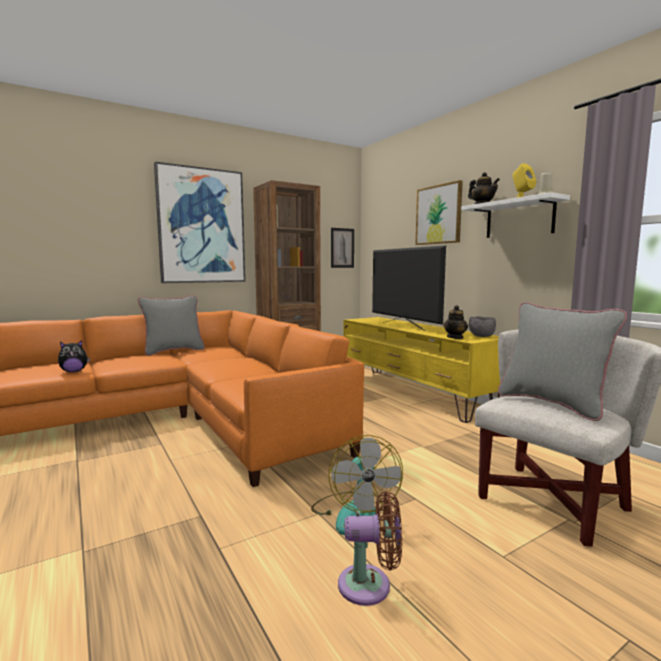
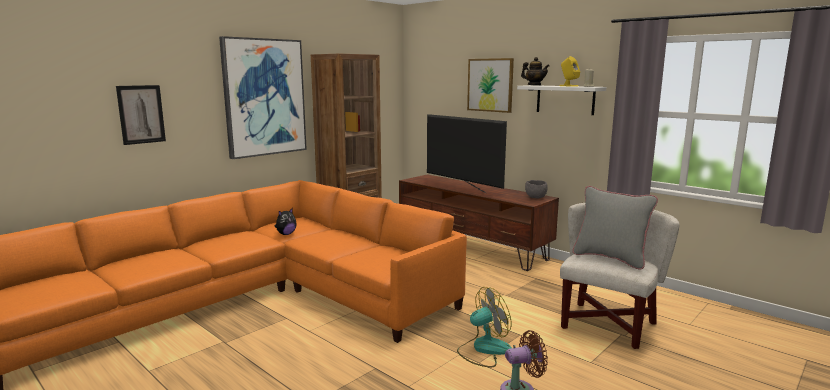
camera: 15 degrees left, 5 degrees up
plush toy [58,340,90,372] -> plush toy moved to [274,208,297,235]
grey pillow [138,295,205,356] -> none
fan [311,435,403,535] -> fan turned 90 degrees counterclockwise [457,287,512,367]
picture [331,228,354,268] -> picture moved to [116,85,166,145]
yellow tv stand [344,317,500,423] -> brown tv stand [399,174,559,271]
teapot [444,305,468,339] -> none

